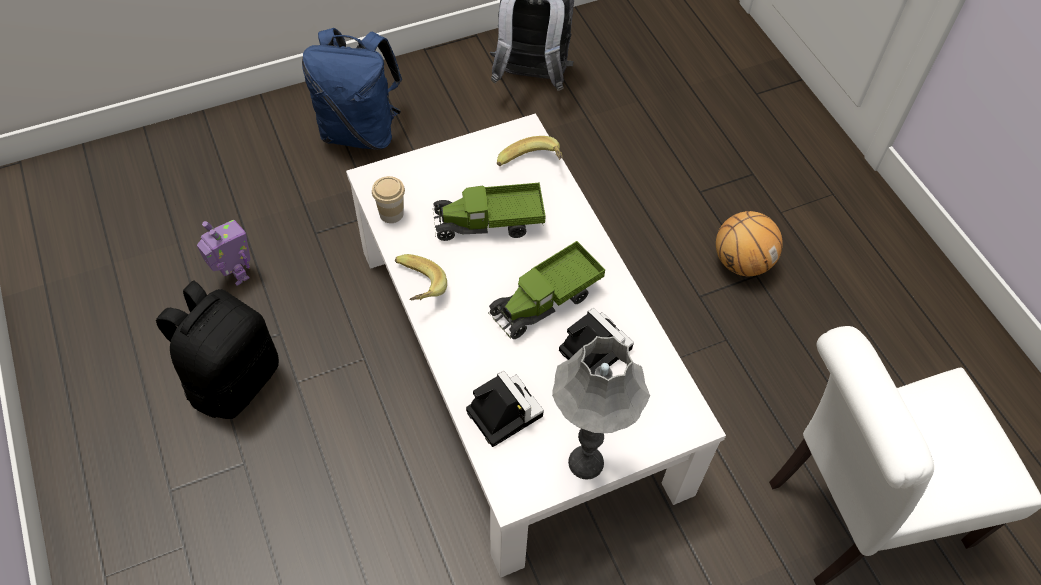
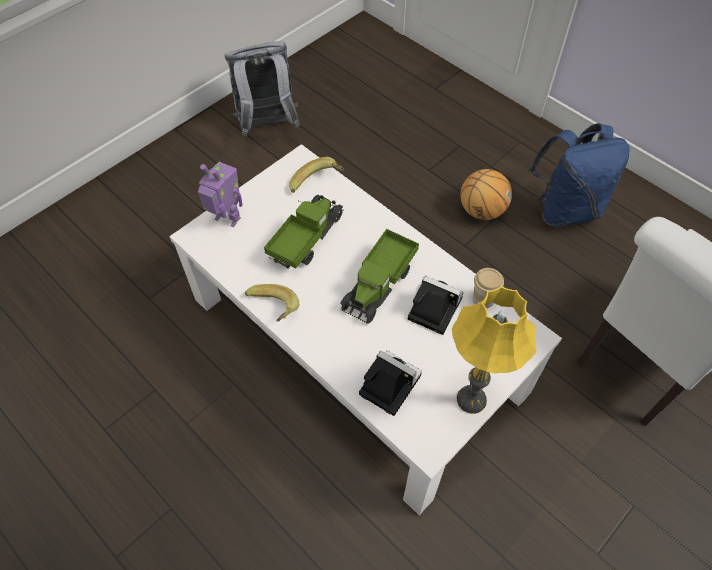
camera: 20 degrees left, 0 degrees up
black backpack [156,280,279,419] -> none
toy robot [197,220,251,286] -> toy robot moved to [198,162,243,227]
blue backpack [302,28,402,150] -> blue backpack moved to [528,123,629,227]
cup [372,176,405,223] -> cup moved to [473,268,504,308]
toy truck [433,182,546,241] -> toy truck turned 150 degrees clockwise [264,195,343,269]
grey table lamp [552,336,650,480] -> yellow table lamp [452,286,536,414]

